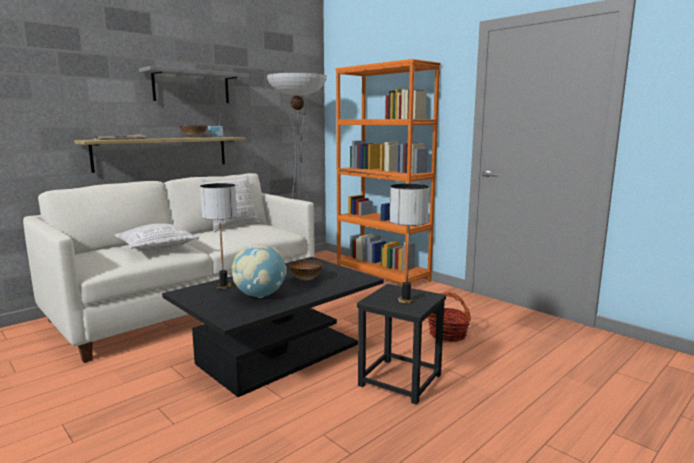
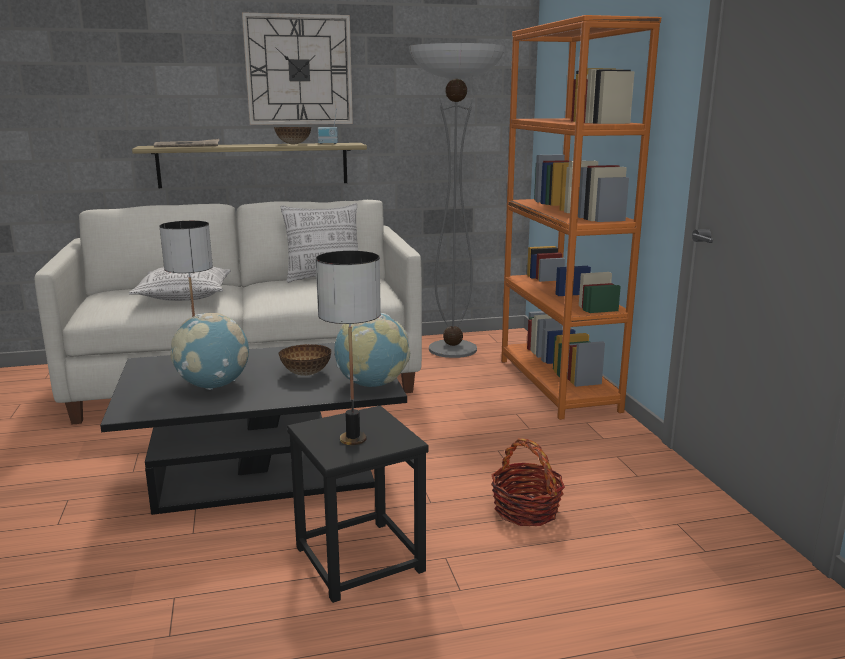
camera: 30 degrees right, 5 degrees up
grey shelf [139,66,249,103] -> wall clock [242,12,353,125]
none -> globe [334,313,410,387]

